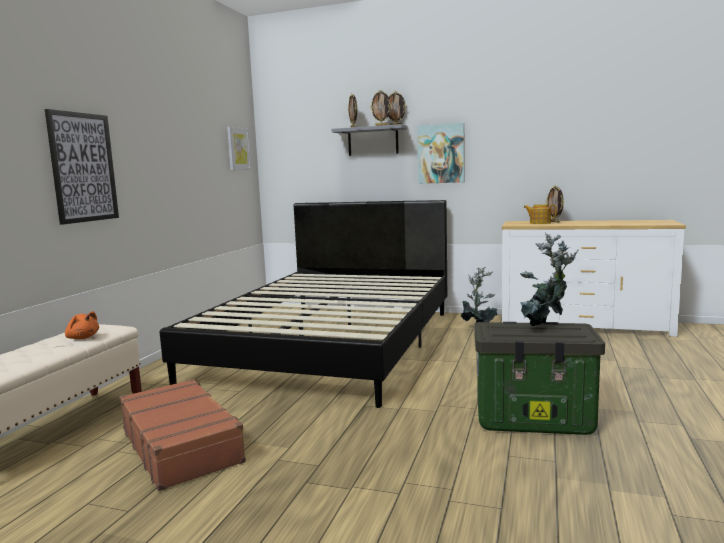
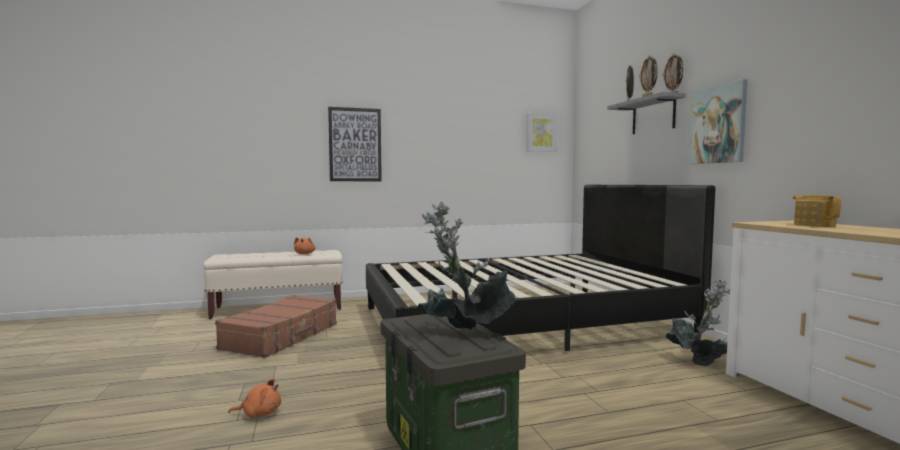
camera: 55 degrees right, 5 degrees down
picture frame [546,185,564,223] -> none
none -> orange plush toy [228,378,281,418]

